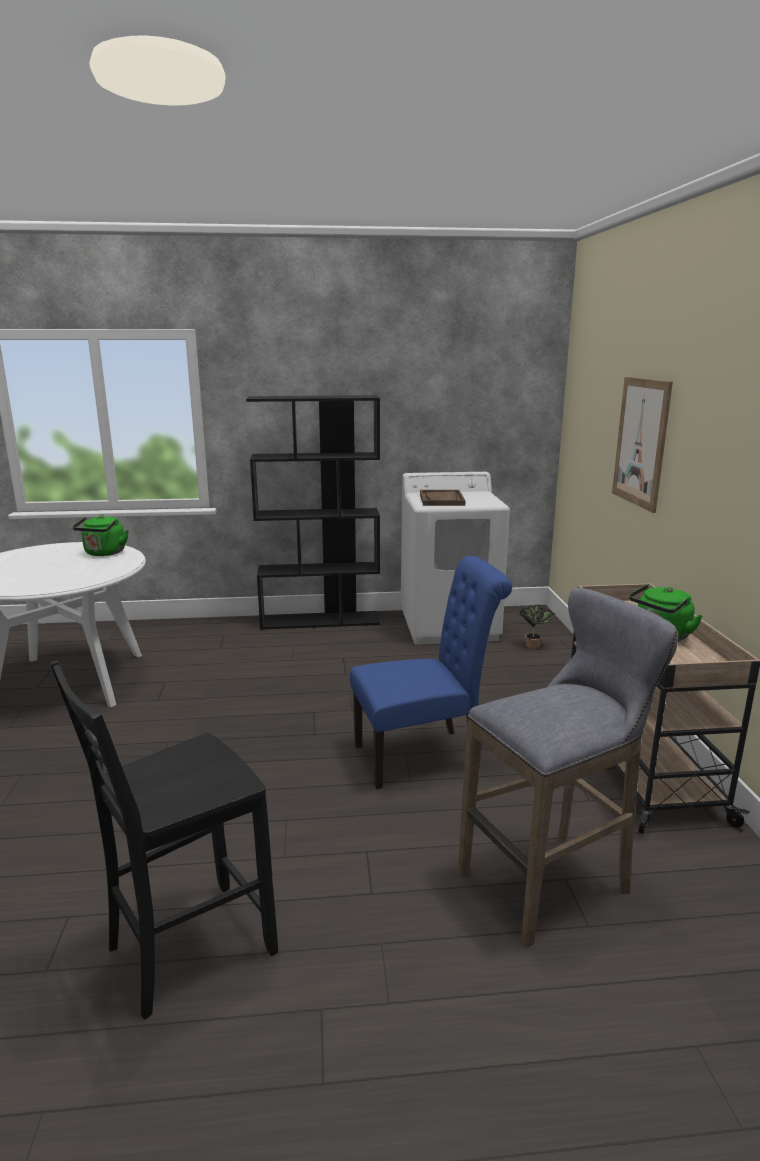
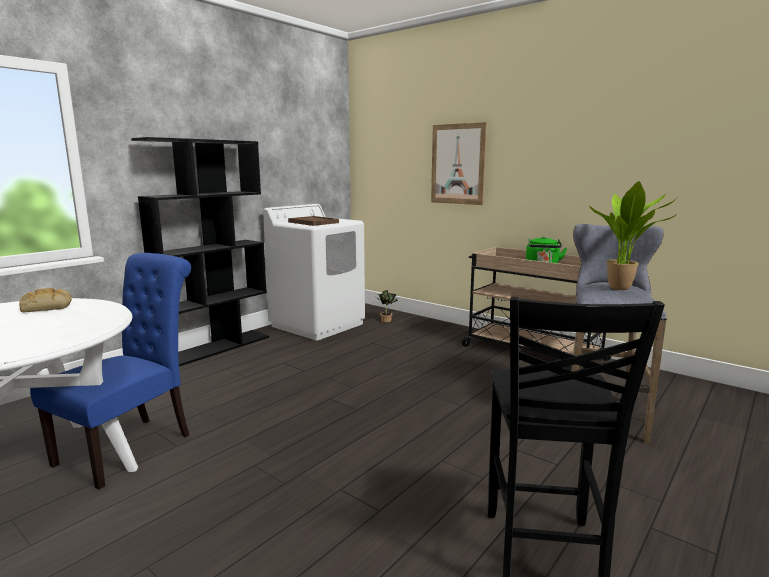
camera: 45 degrees left, 5 degrees down
green kettle [72,515,129,556] -> bread [19,288,72,312]
blue chair [350,556,512,789] -> blue chair moved to [30,253,191,489]
none -> potted plant [589,181,678,290]

